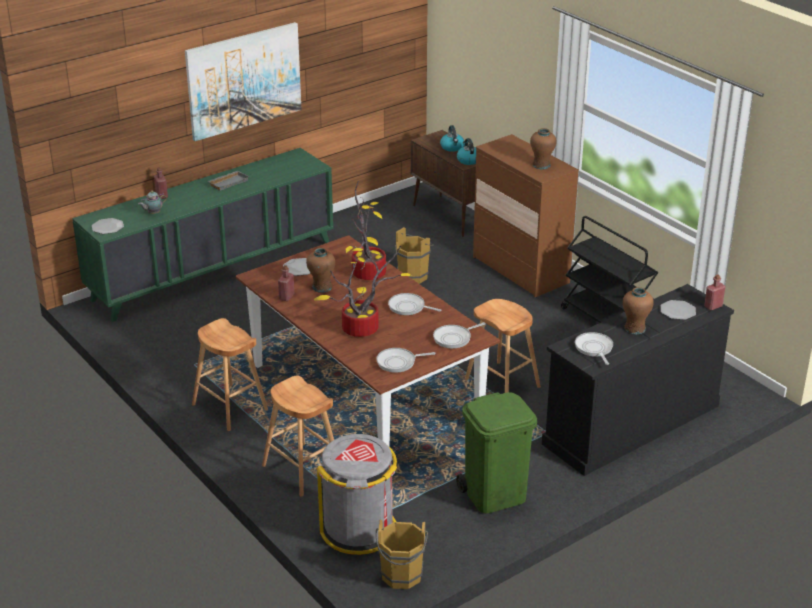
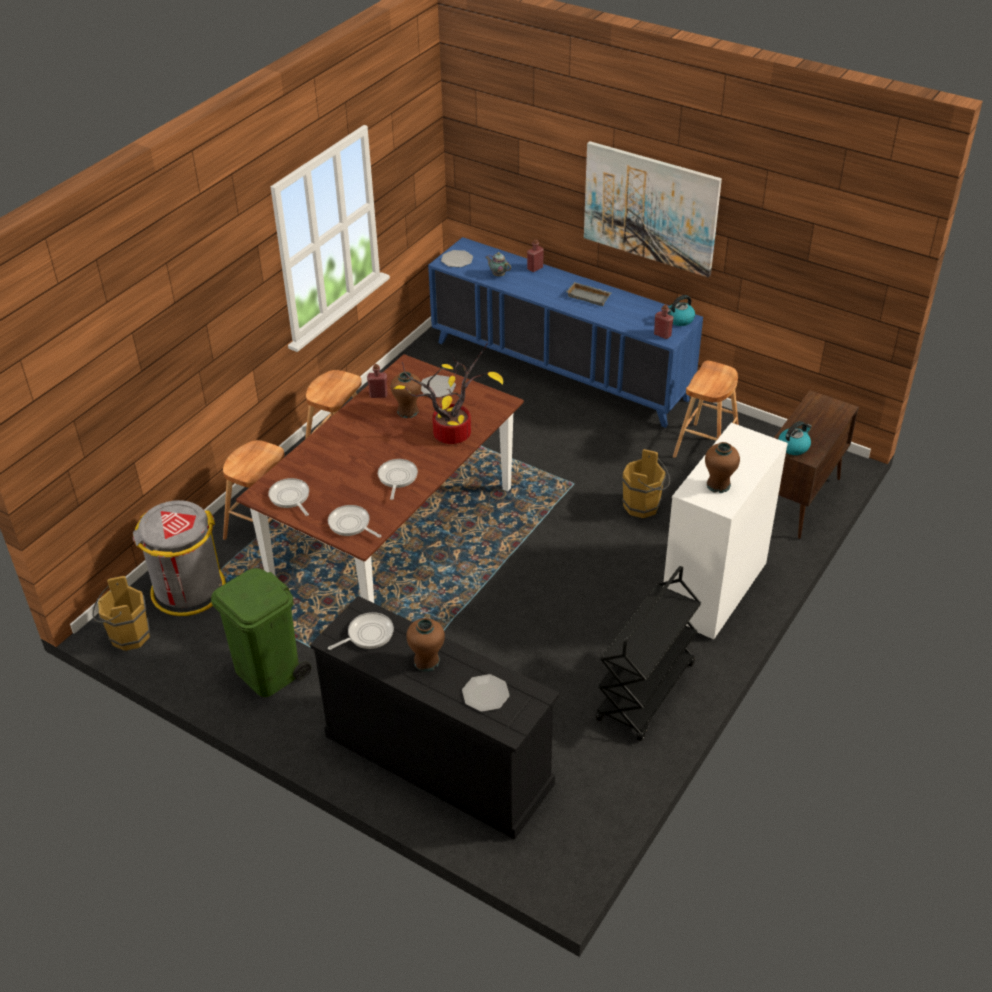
camera: 70 degrees right, 10 degrees up
green cabinet [72,148,334,322] -> blue cabinet [428,237,703,428]
potted plant [314,245,412,337] -> none
kettle [440,125,464,152] -> kettle moved to [668,295,695,326]
brown stool [465,299,541,393] -> brown stool moved to [673,361,739,458]
brown dresser [473,134,579,298] -> white dresser [663,423,788,639]
red bottle [704,275,725,310] -> red bottle moved to [654,305,674,339]

